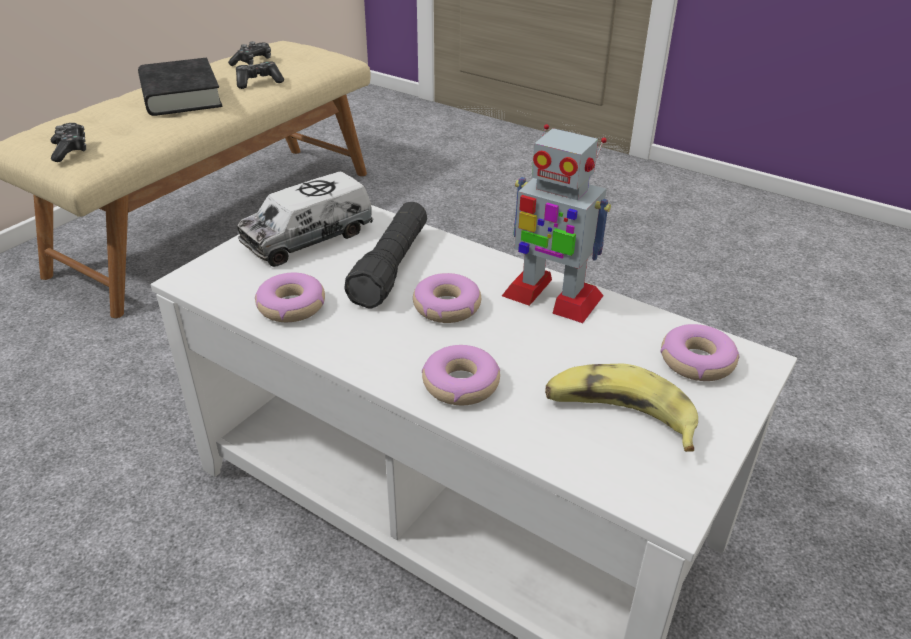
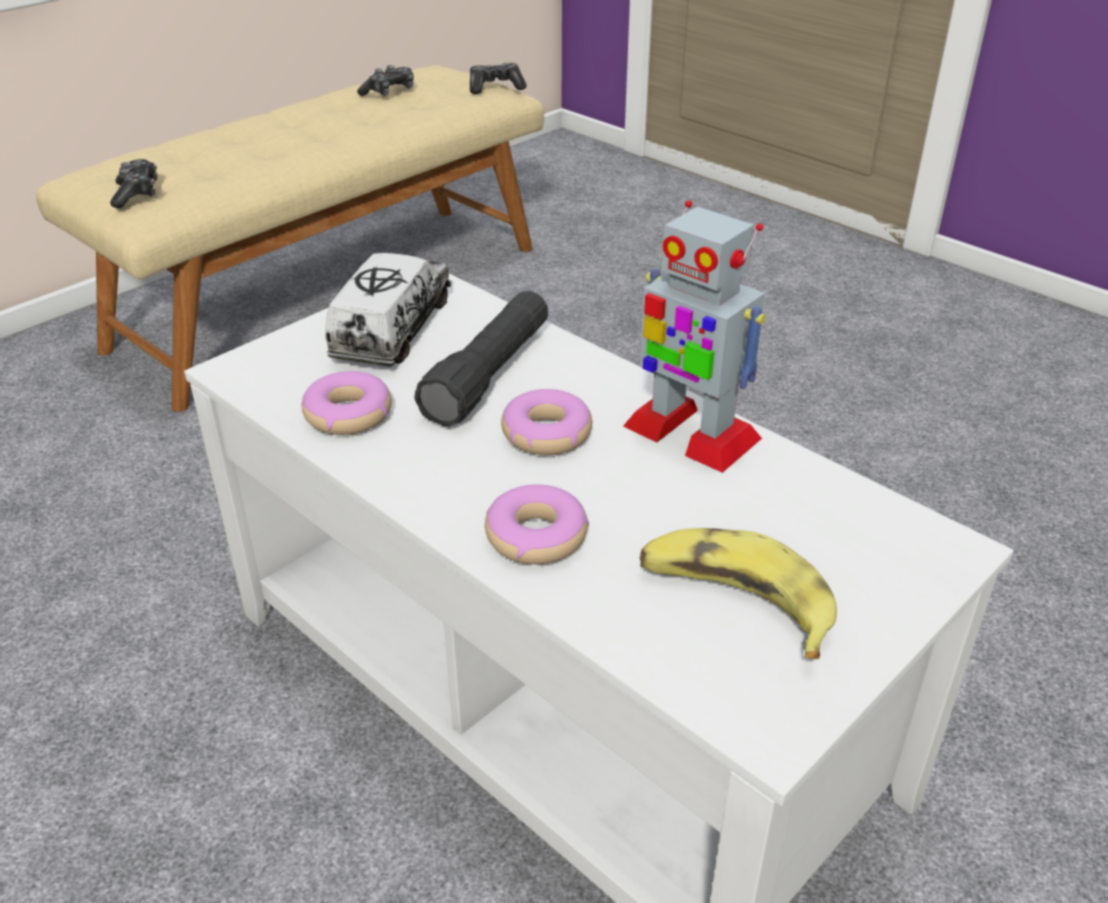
camera: 10 degrees right, 0 degrees up
black book [138,58,222,116] -> none
game controller [236,61,284,89] -> game controller moved to [470,63,527,94]
toy truck [237,171,373,267] -> toy truck turned 135 degrees clockwise [325,253,451,367]
donut [661,324,739,381] -> none

